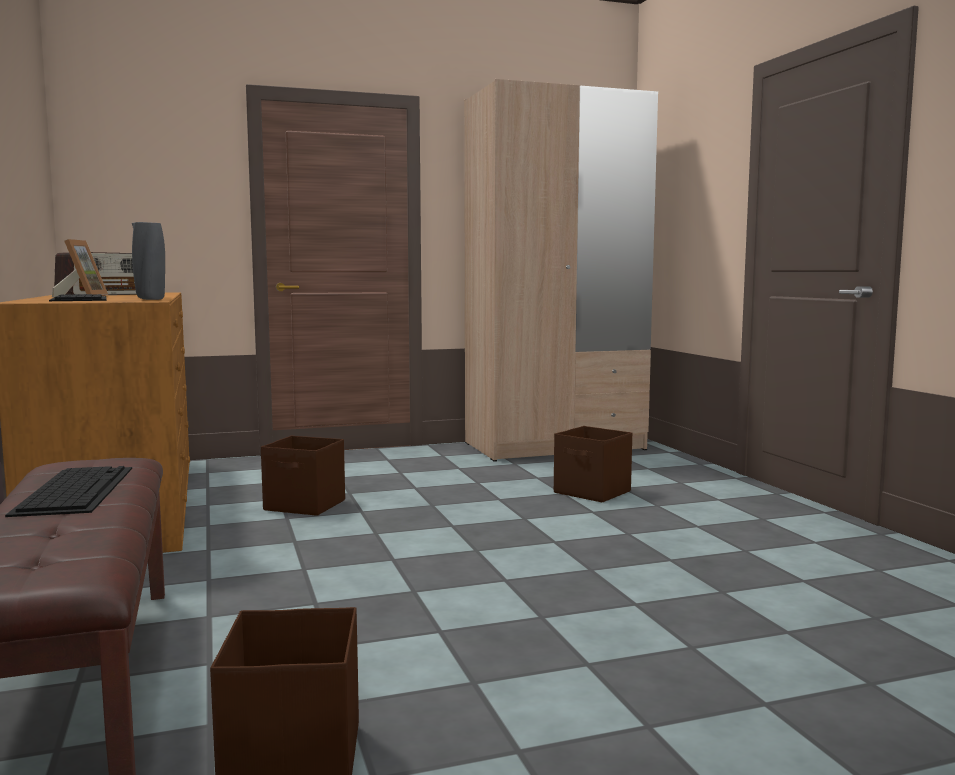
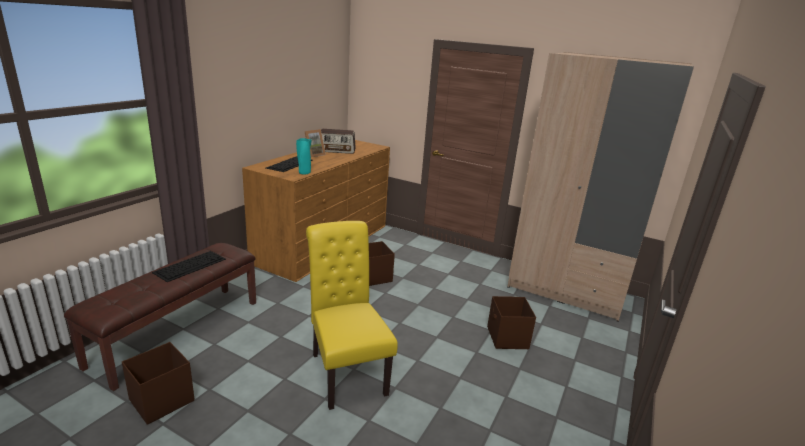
camera: 45 degrees right, 15 degrees up
grey vase [132,222,165,300] -> turquoise vase [296,138,311,175]
none -> yellow chair [306,221,398,410]

